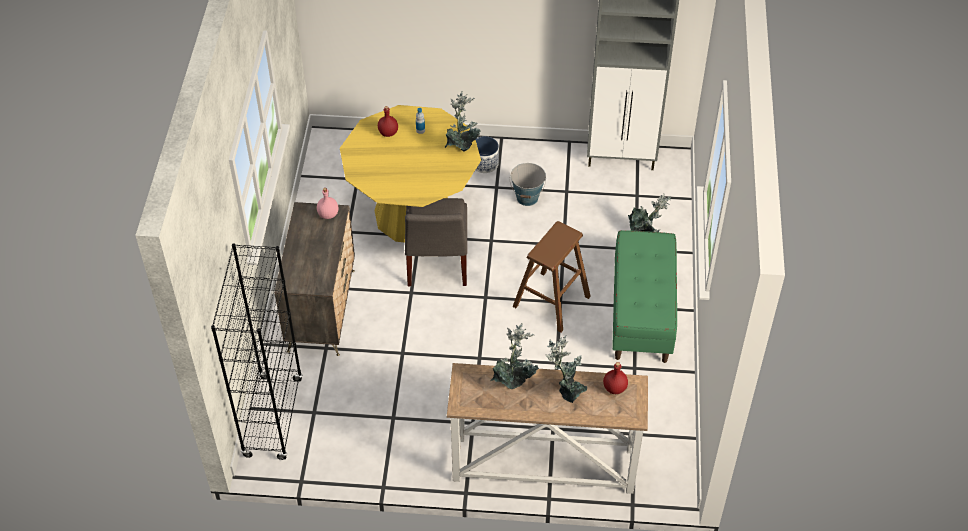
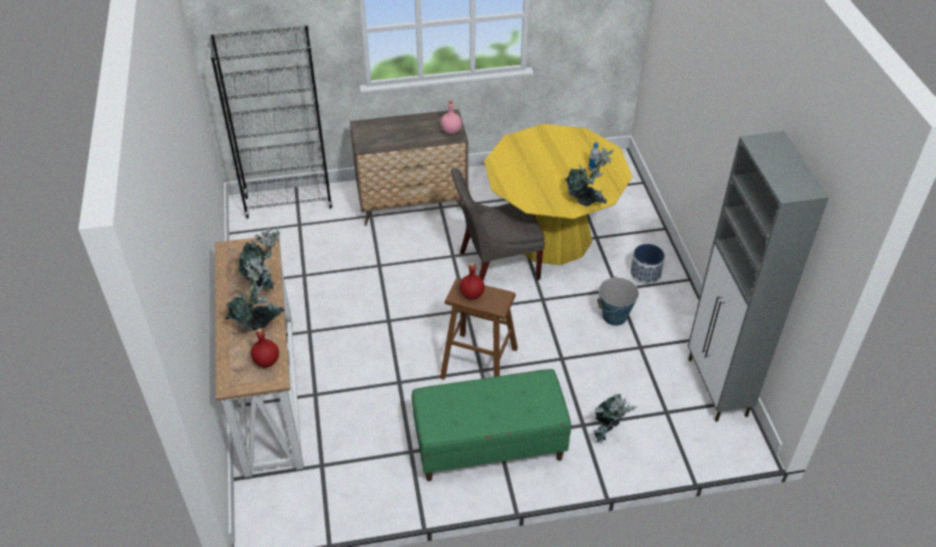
camera: 75 degrees right, 5 degrees down
red bottle [378,106,398,137] -> red bottle moved to [460,263,485,300]

